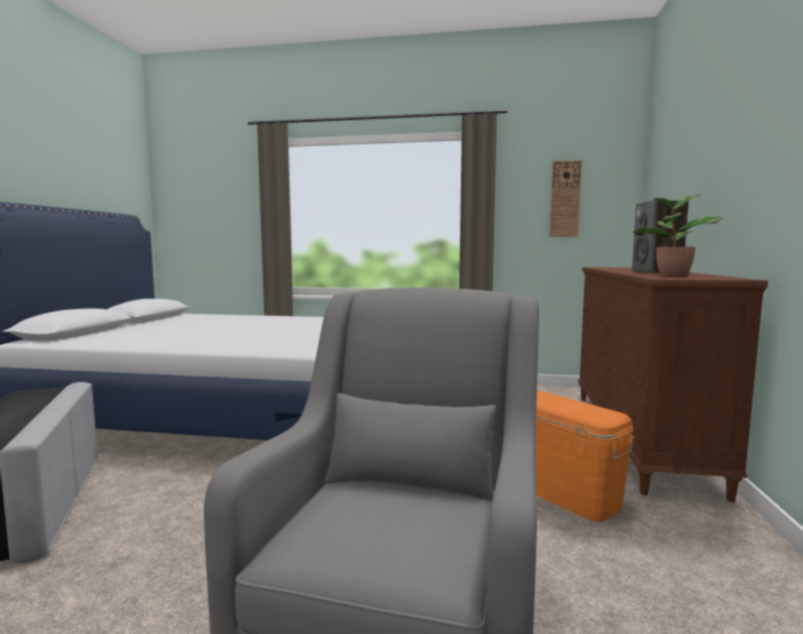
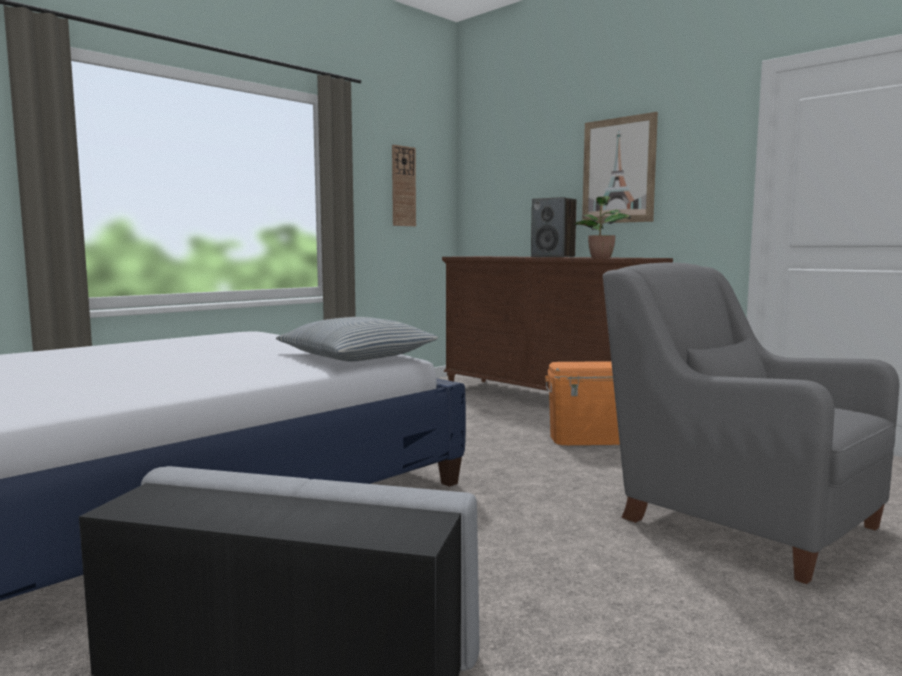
camera: 55 degrees left, 0 degrees up
none -> pillow [276,317,438,362]
none -> picture [582,112,658,223]

